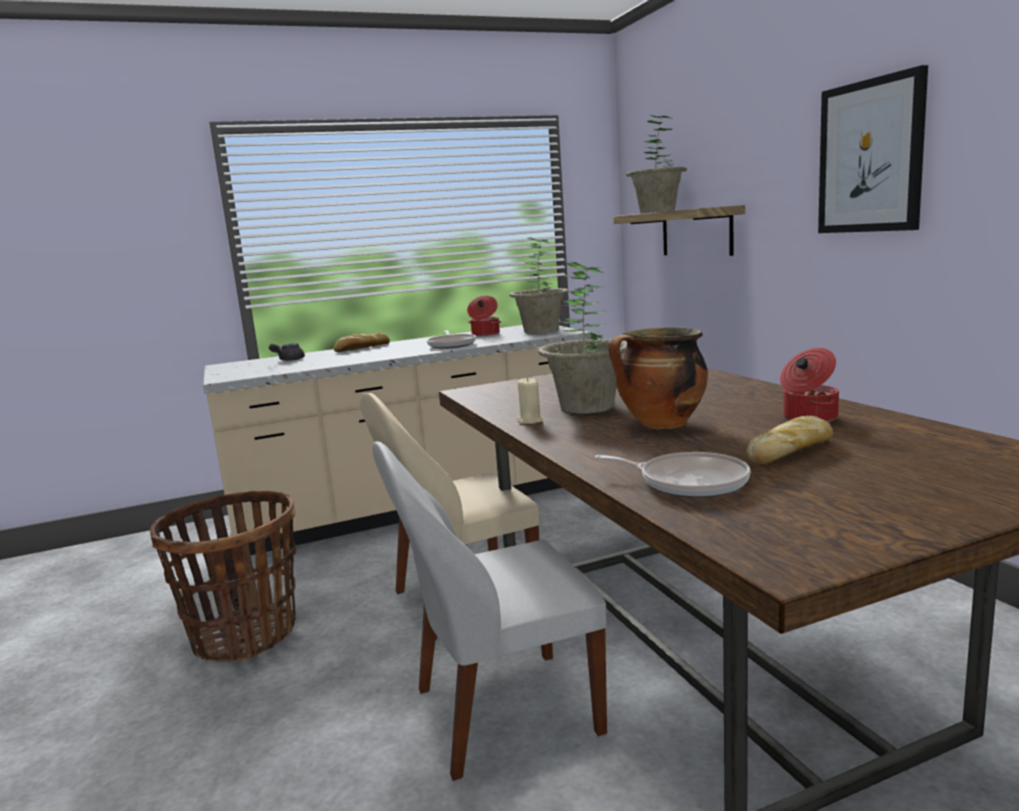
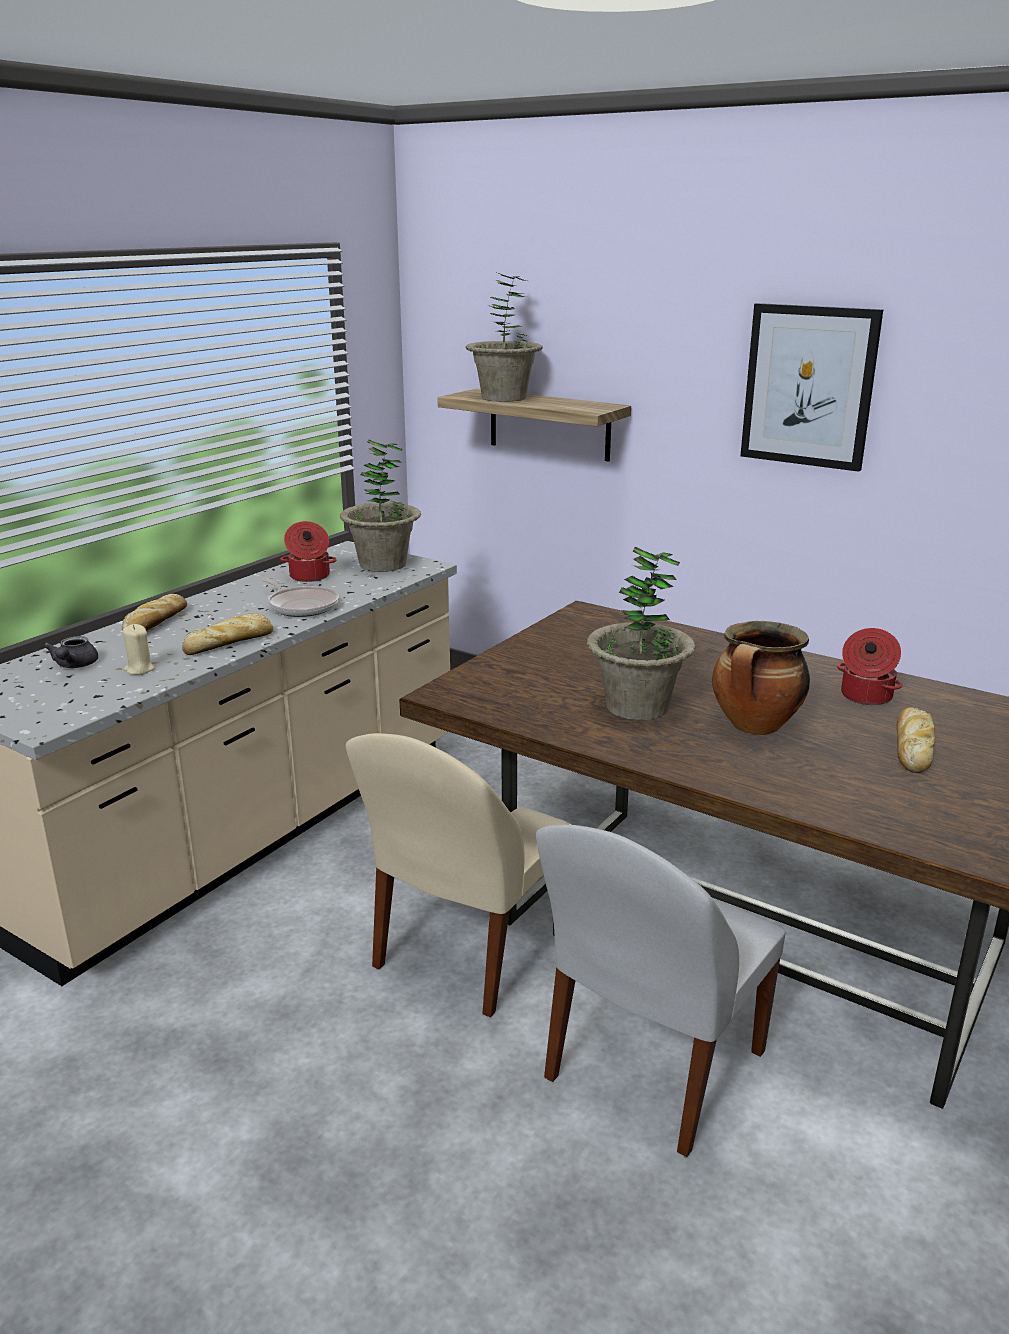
camera: 35 degrees left, 10 degrees up
basket [150,491,296,662] -> none
beige candle [517,377,543,424] -> beige candle moved to [123,624,155,675]
frying pan [595,452,751,498] -> none
none -> bread [182,613,273,655]

